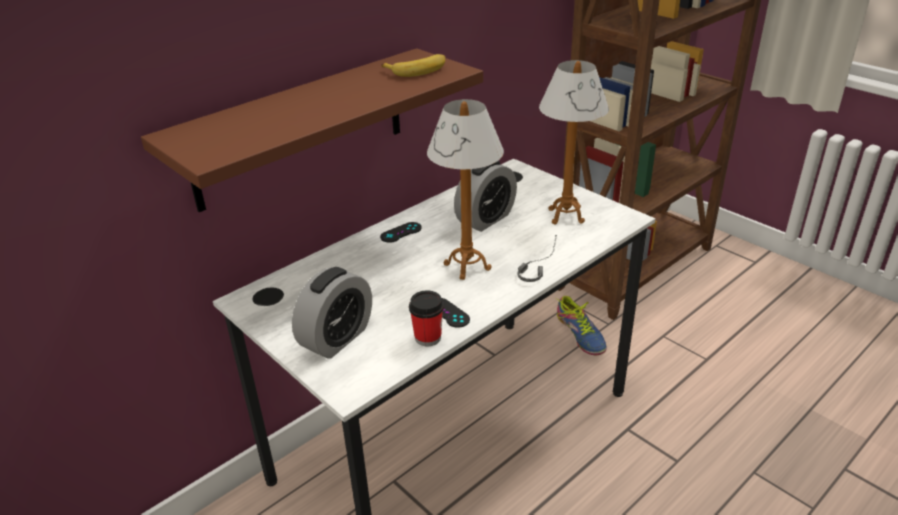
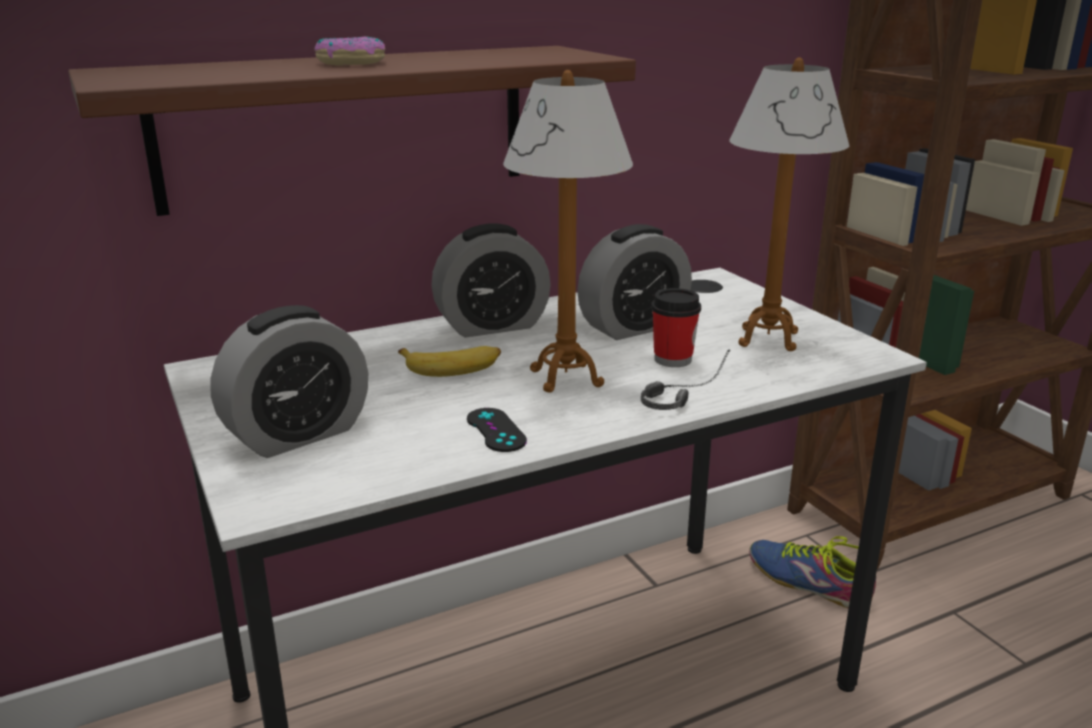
camera: 15 degrees right, 10 degrees down
black game controller [380,222,422,243] -> alarm clock [431,223,551,338]
banana [381,54,446,77] -> banana moved to [398,346,501,377]
cup [409,291,444,346] -> cup moved to [651,288,701,367]
shoe [556,296,607,355] -> shoe turned 135 degrees clockwise [749,536,876,608]
none -> donut [314,36,385,65]

